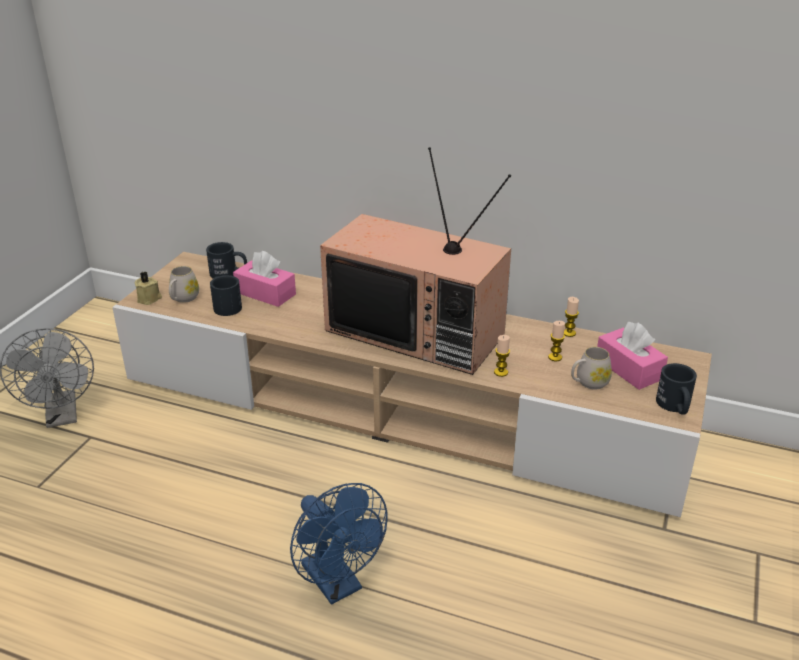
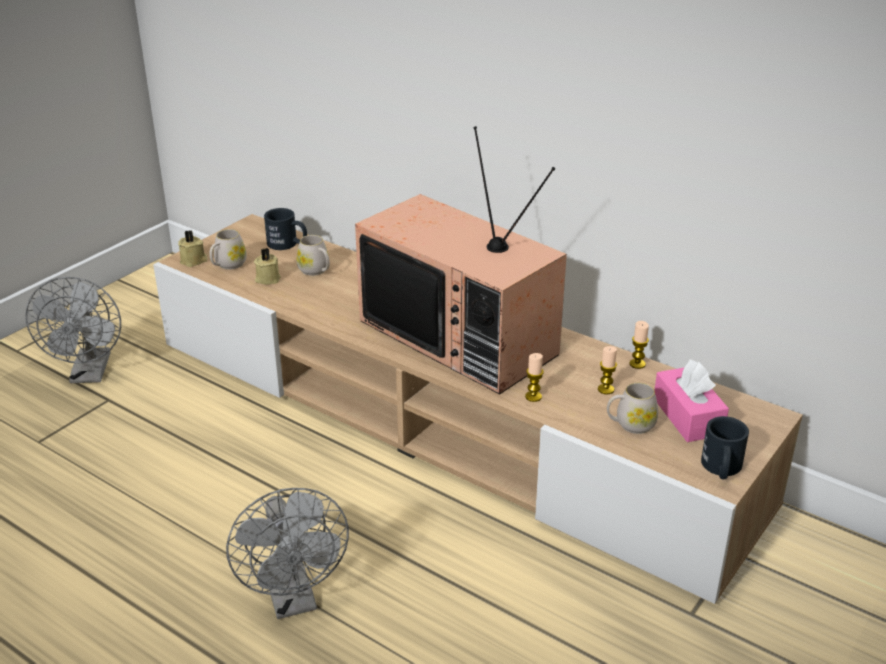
camera: 15 degrees right, 0 degrees up
black mug [210,275,242,316] -> beige candle [254,248,281,285]
pink tissue box [233,251,296,307] -> white mug [296,235,330,276]
blue fan [290,483,387,605] -> grey fan [226,488,349,619]

